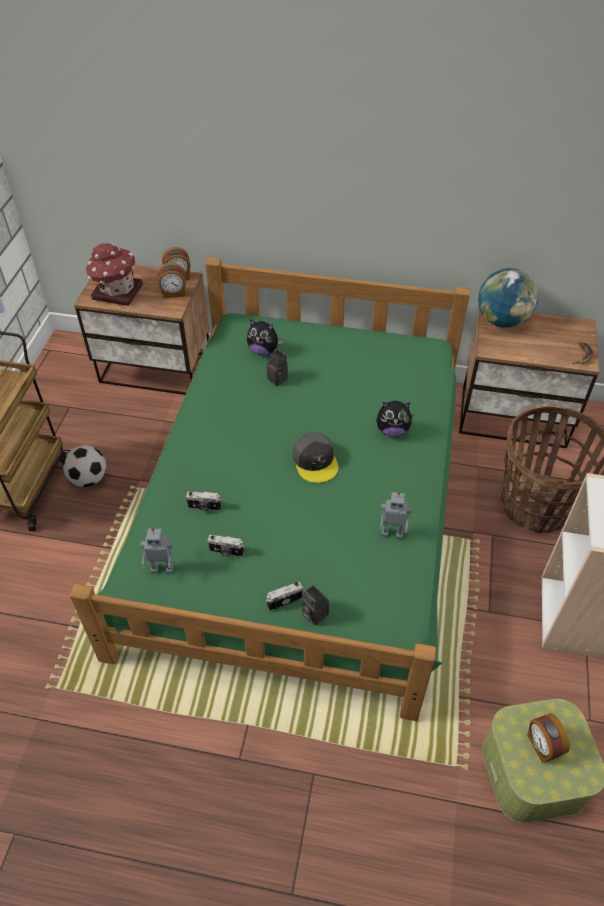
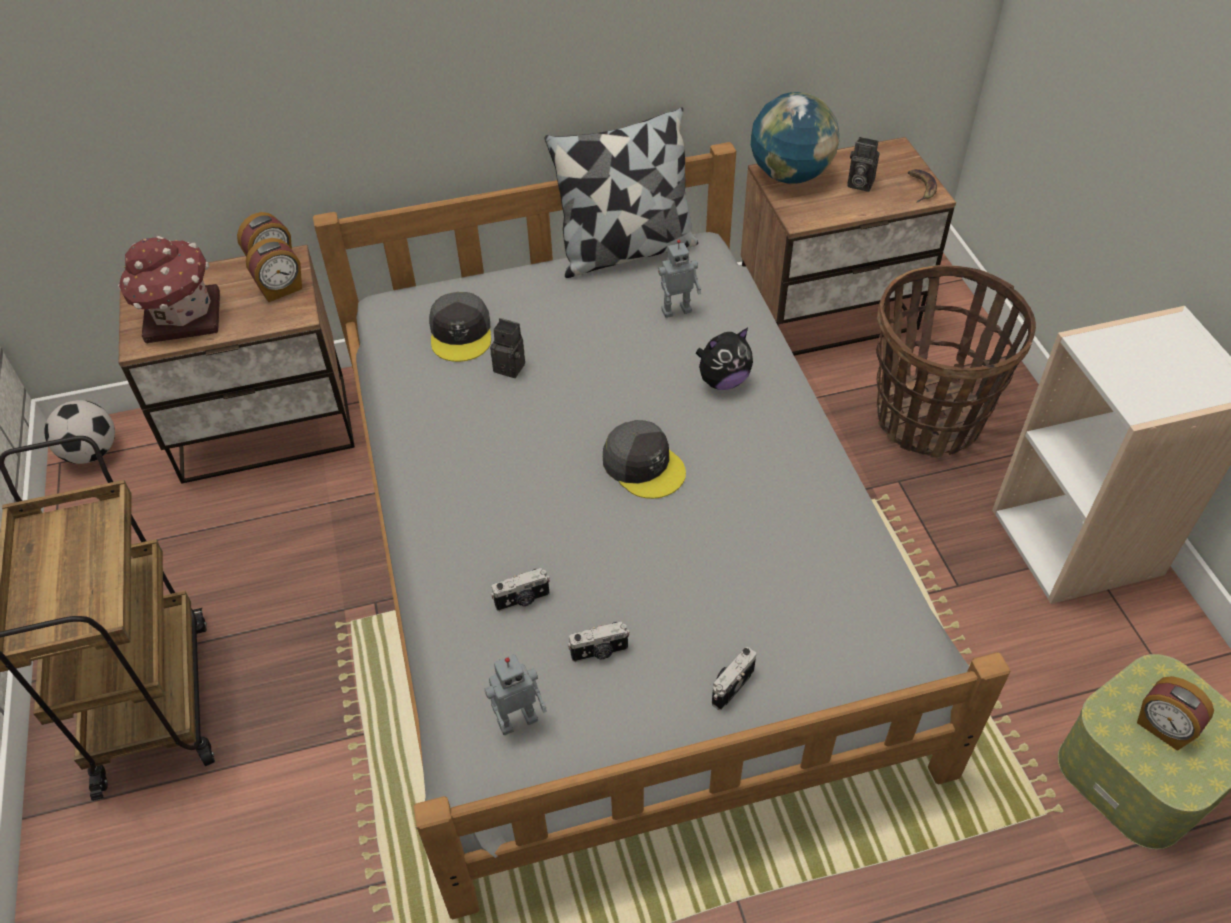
camera: 25 degrees left, 0 degrees up
football [63,445,106,487] -> football moved to [44,400,115,464]
green bed [69,258,470,721] -> grey bed [313,142,1011,919]
plush toy [247,319,283,355] -> grey cap [429,292,491,362]
camera [302,585,329,625] -> camera moved to [847,137,879,192]
toy robot [380,492,412,539] -> toy robot moved to [658,239,701,318]
none -> pillow [545,107,698,278]

